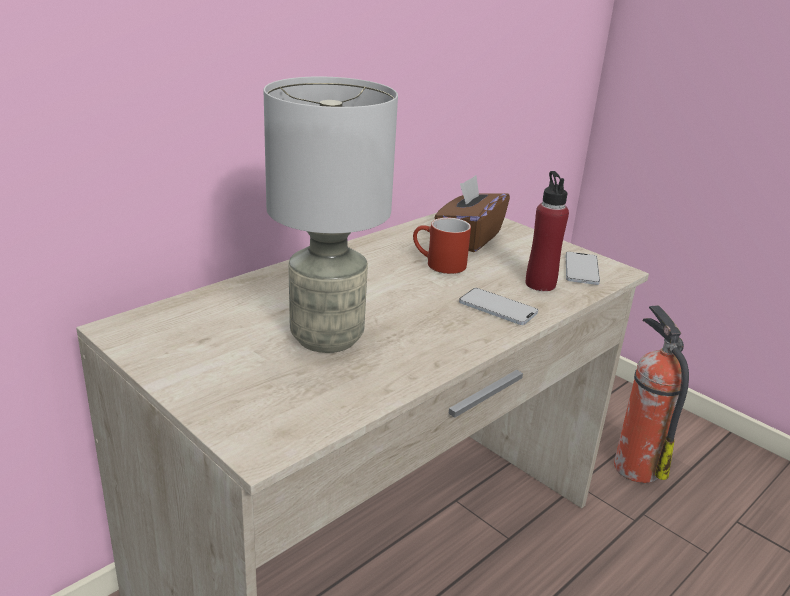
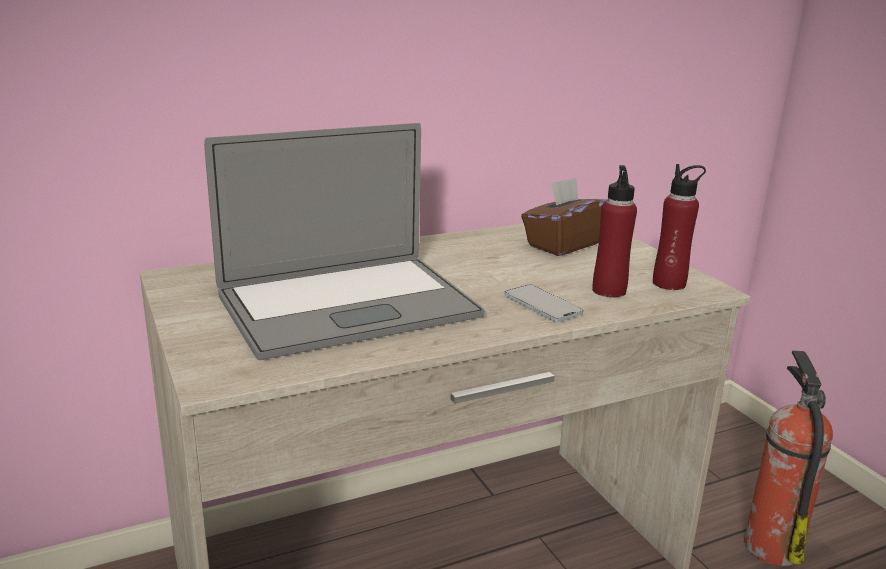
camera: 20 degrees right, 5 degrees down
grey table lamp [264,76,398,353] -> laptop [204,123,485,360]
red mug [413,218,471,274] -> none
phone [566,252,600,285] -> red bottle [653,164,706,290]

